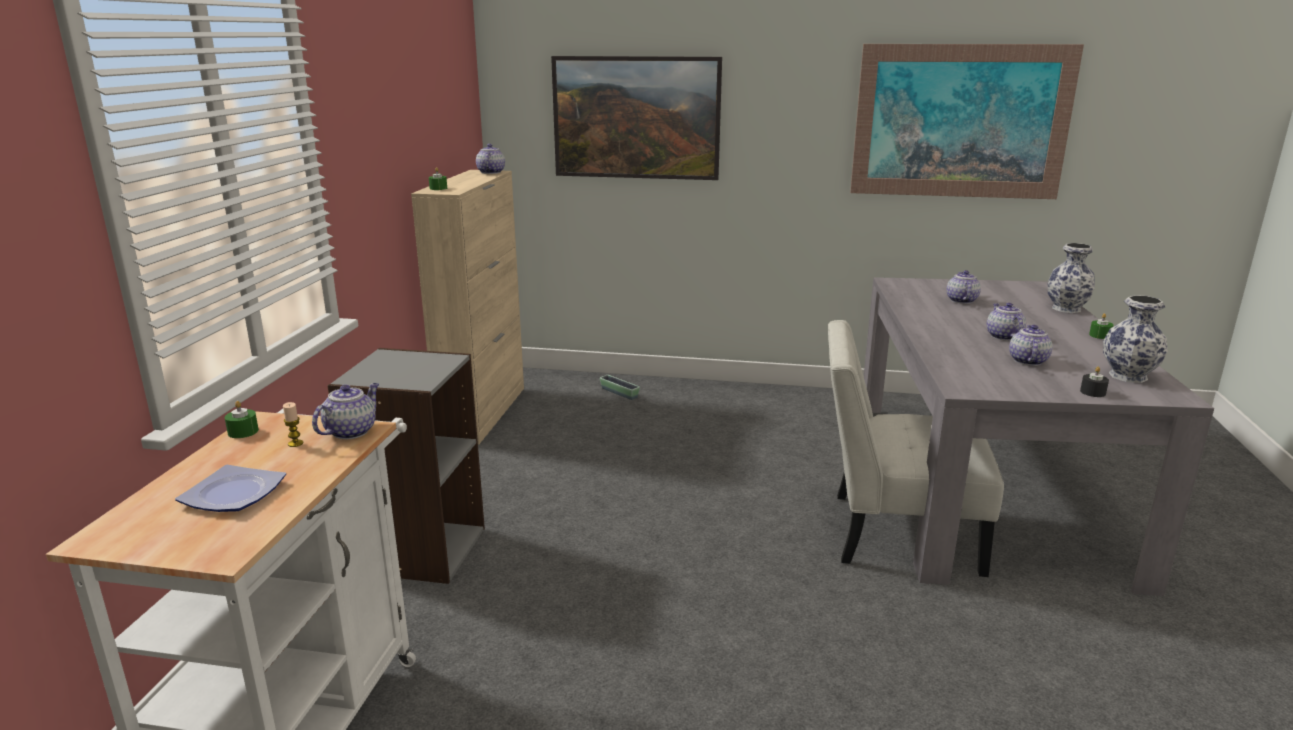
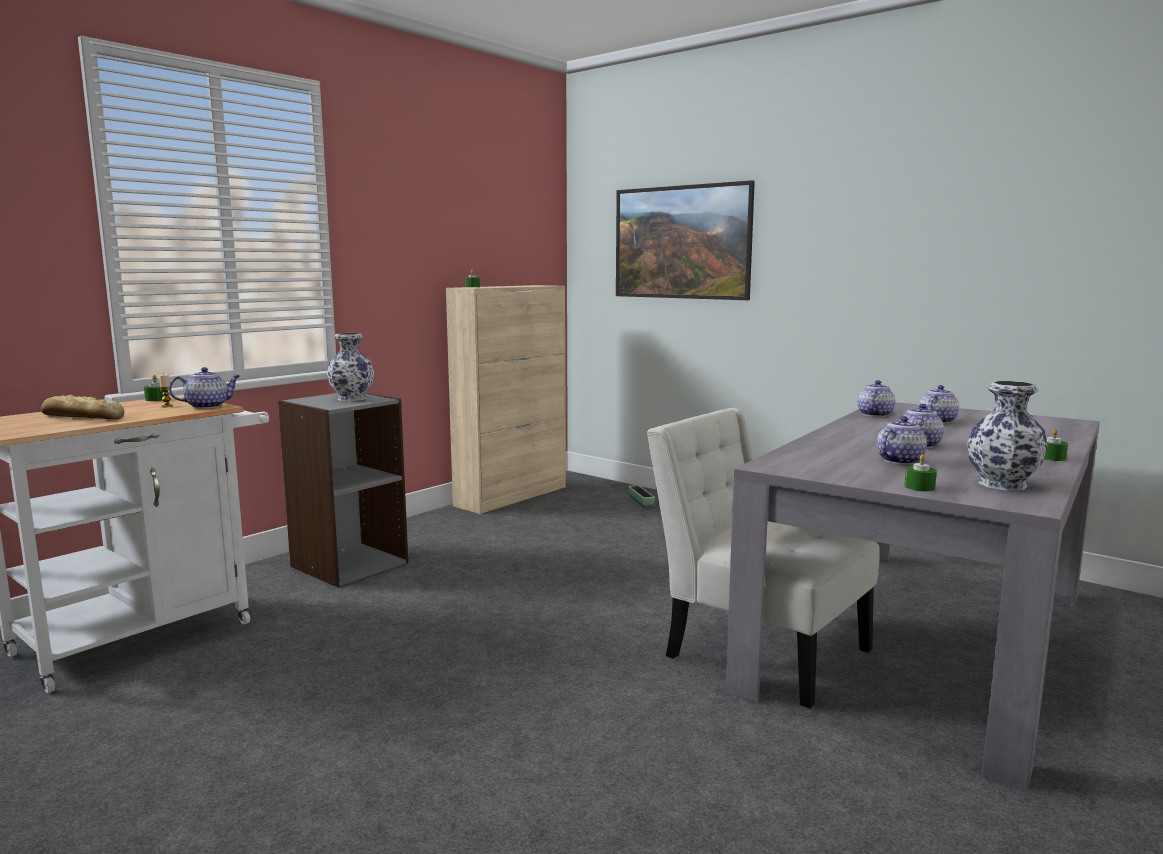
camera: 30 degrees right, 10 degrees down
plate [175,465,286,512] -> bread [41,395,124,419]
teapot [476,144,505,174] -> teapot moved to [857,380,895,417]
picture [850,44,1084,199] -> none
vase [1048,243,1095,313] -> vase moved to [327,333,374,401]
black candle [1080,366,1109,397] -> green candle [904,454,937,491]

